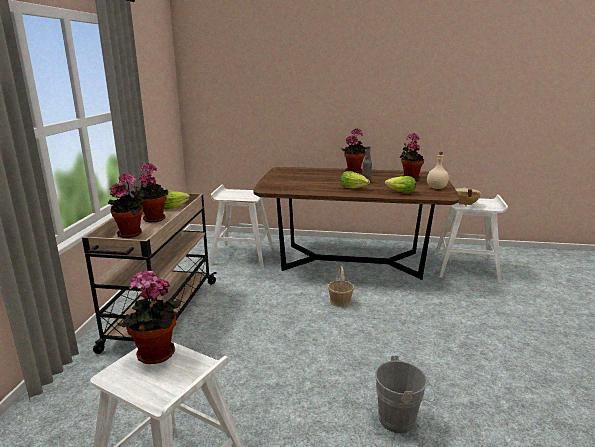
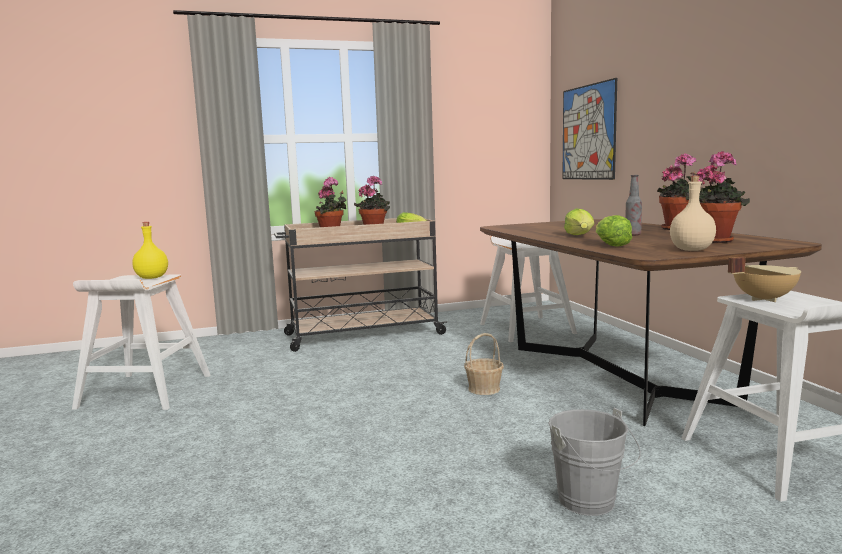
camera: 65 degrees right, 10 degrees down
potted plant [117,271,181,364] -> yellow bottle [132,222,168,279]
grey bucket [375,356,435,434] -> grey bucket moved to [548,408,641,516]
none -> picture [562,78,617,180]

